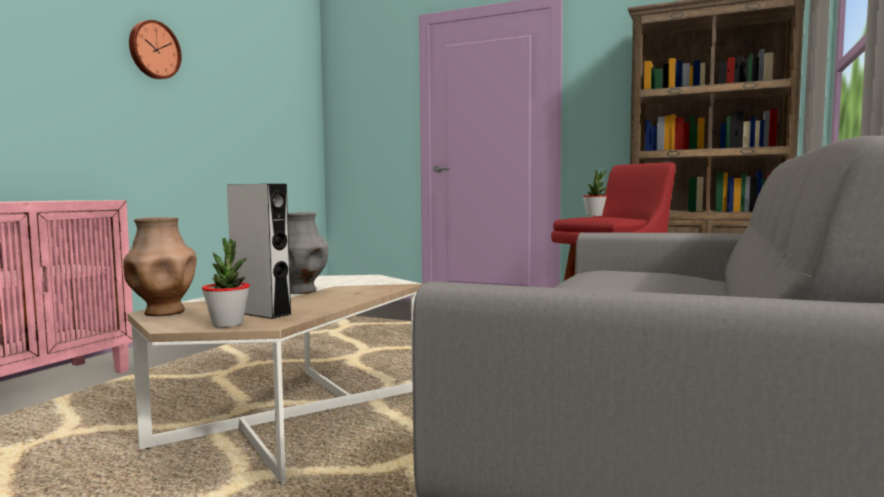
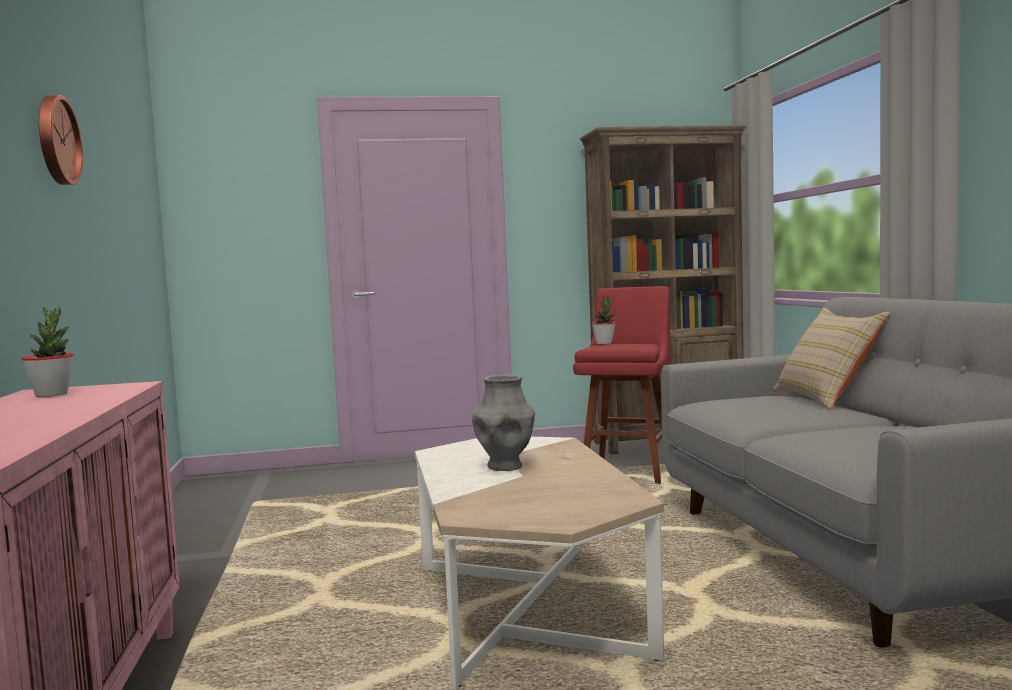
camera: 35 degrees left, 0 degrees up
brown vase [123,217,197,316] -> none
potted plant [202,238,250,327] -> potted plant moved to [22,306,74,397]
grey speaker [227,184,293,319] -> none
none -> beige pillow [773,308,890,410]

